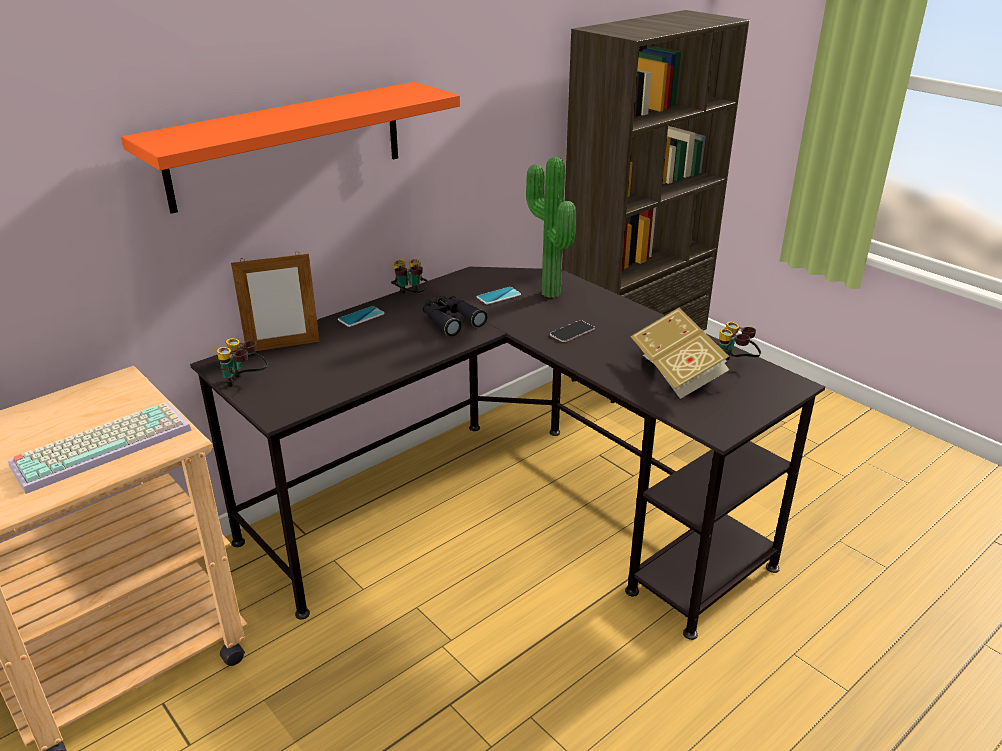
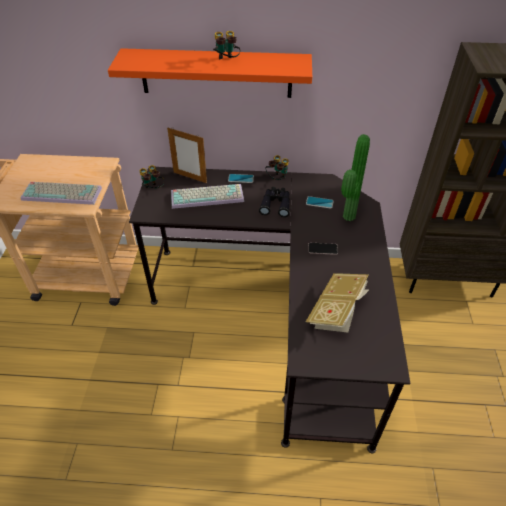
camera: 45 degrees right, 15 degrees up
binoculars [717,322,761,360] -> binoculars moved to [213,31,240,60]
none -> keyboard [171,184,244,209]

